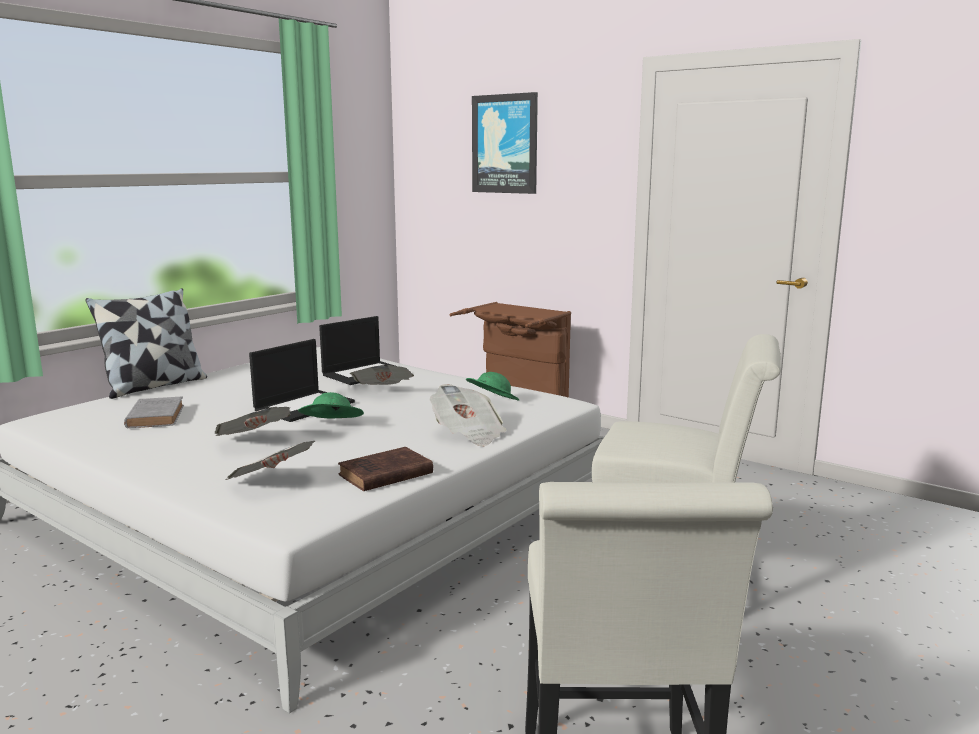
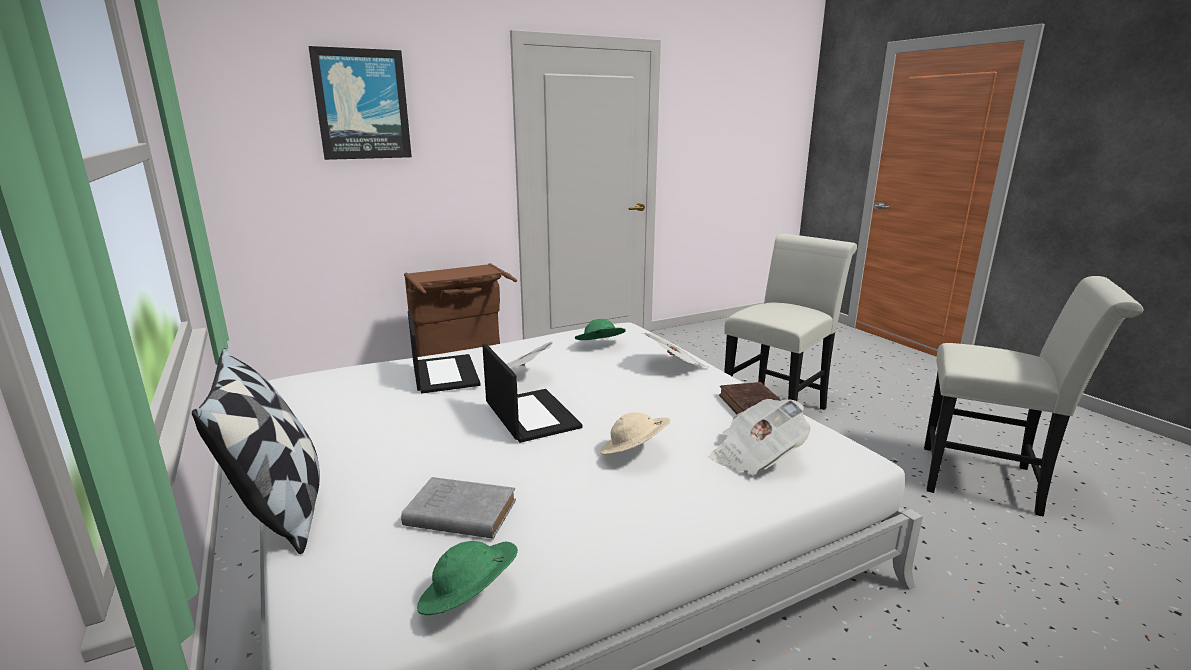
camera: 65 degrees left, 5 degrees up
newspaper [215,407,291,436] -> beige hat [600,412,671,455]
green hat [298,392,364,418] -> green hat moved to [417,541,518,615]

